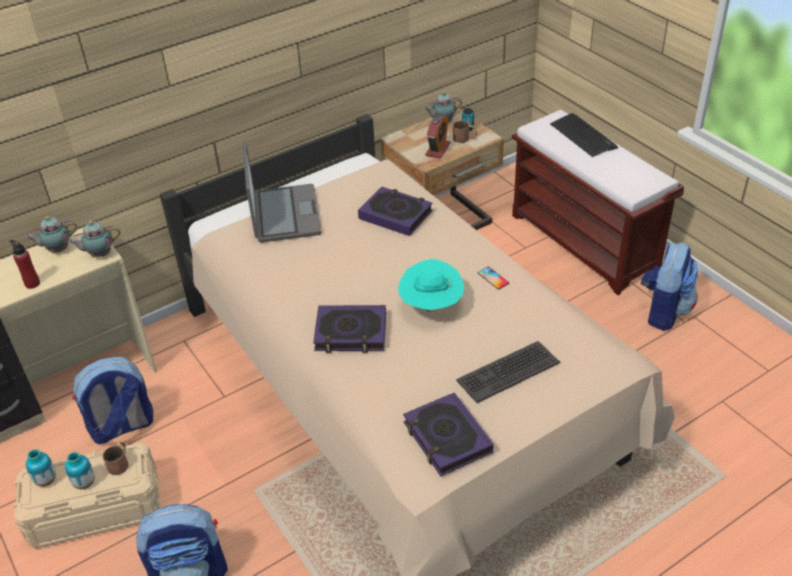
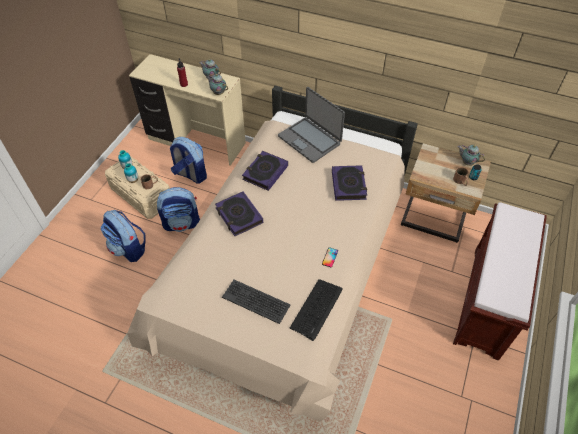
camera: 55 degrees right, 10 degrees up
laptop [243,140,322,243] -> laptop turned 90 degrees clockwise [278,87,345,163]
turquoise hat [398,259,464,311] -> none
book [403,392,494,476] -> book moved to [242,151,288,191]
alarm clock [426,114,451,159] -> none
keyboard [550,113,618,157] -> keyboard moved to [290,279,343,341]
backpack [641,242,698,331] -> backpack moved to [157,187,200,232]

